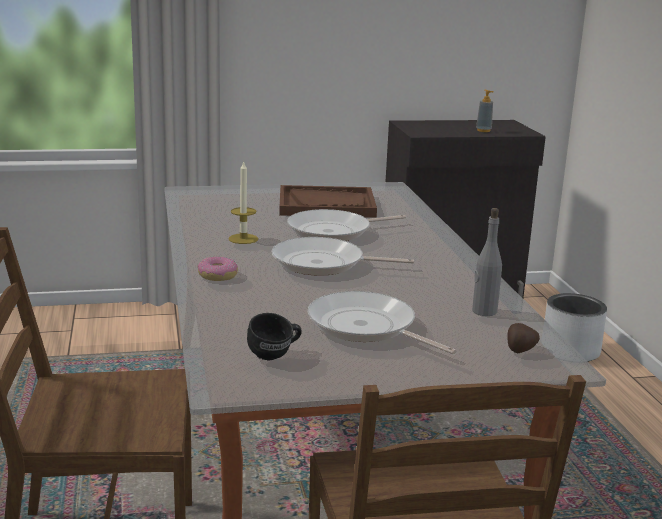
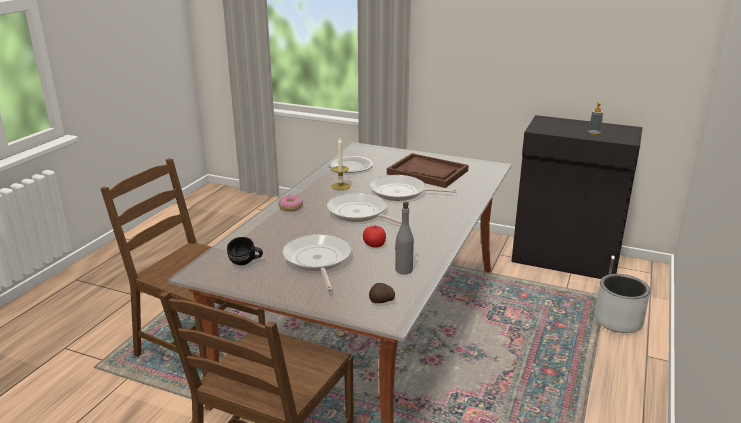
camera: 35 degrees right, 5 degrees up
none -> plate [328,156,373,173]
none -> tomato [363,226,386,248]

